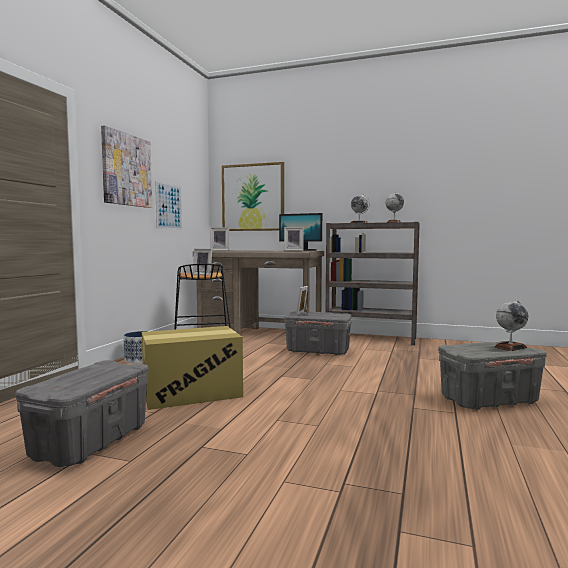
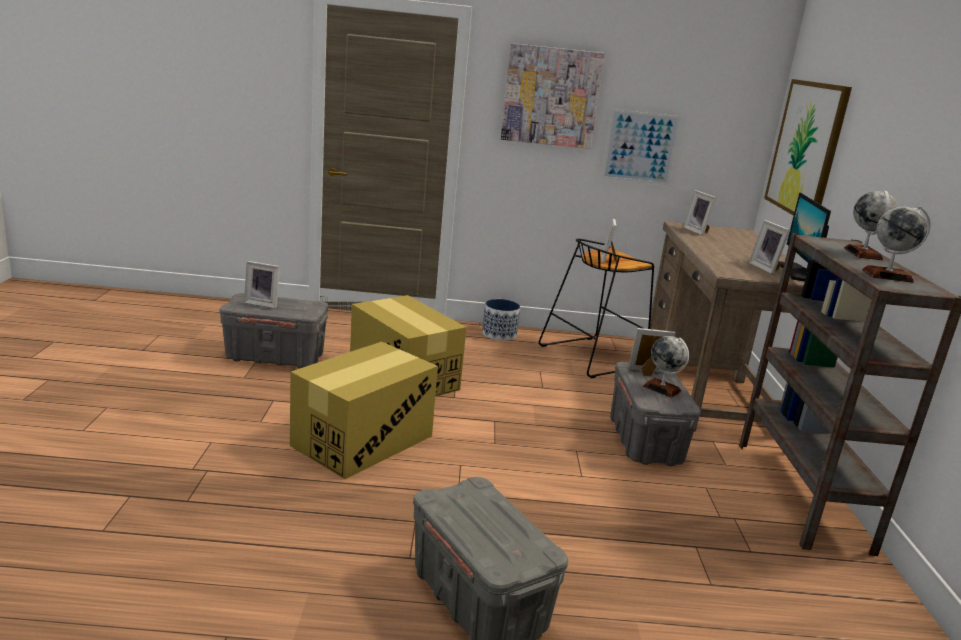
camera: 70 degrees right, 15 degrees up
globe [494,300,528,351] -> globe moved to [643,336,689,398]
none -> picture frame [244,261,280,308]
none -> cardboard box [290,342,438,479]

